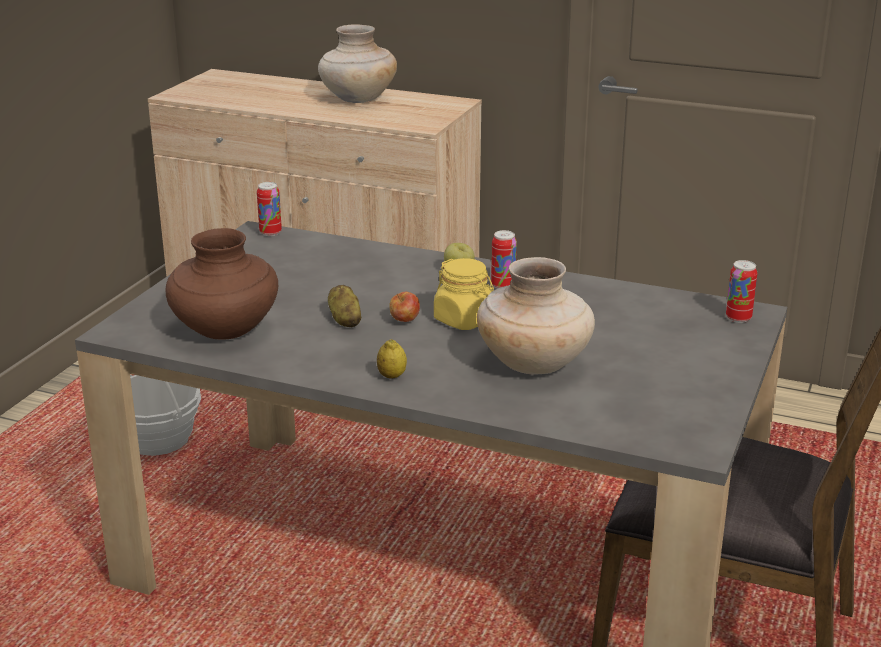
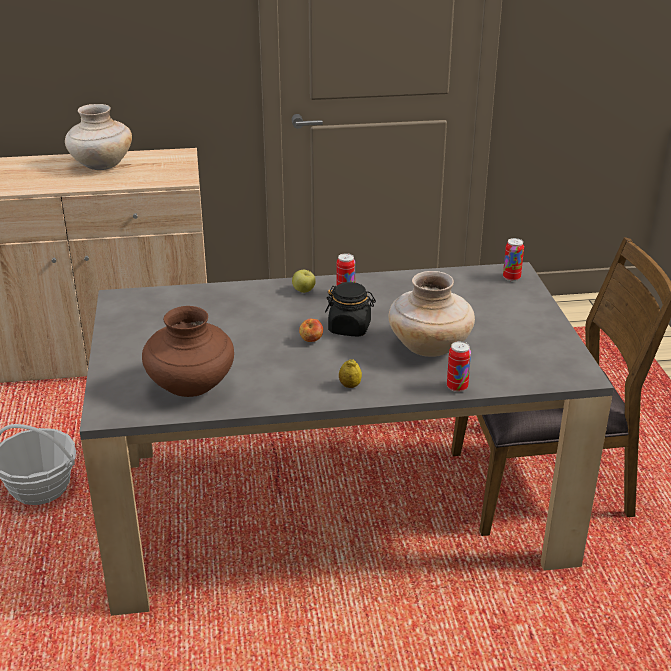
camera: 30 degrees left, 5 degrees up
can [257,182,282,236] -> can moved to [447,341,471,392]
potato [328,285,361,327] -> none
yellow jar [434,258,494,330] -> black jar [325,282,376,336]

